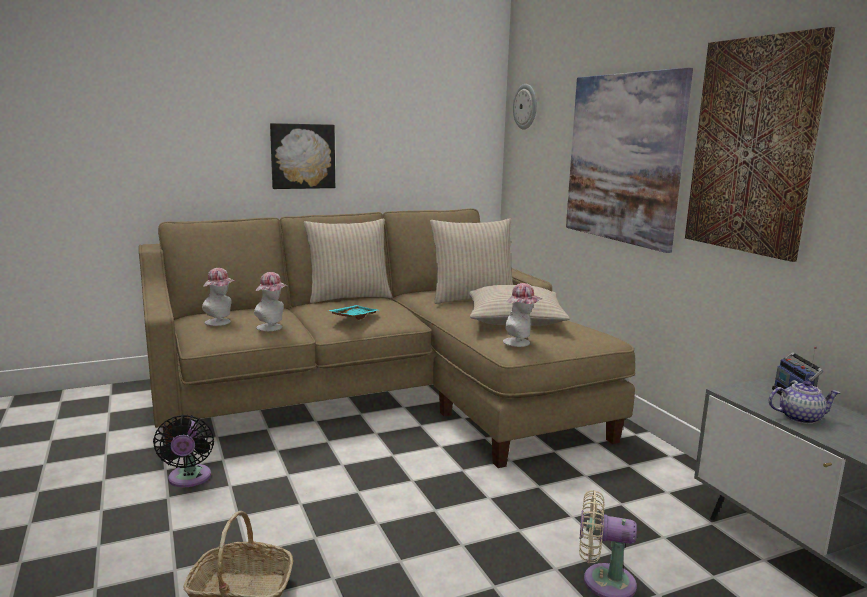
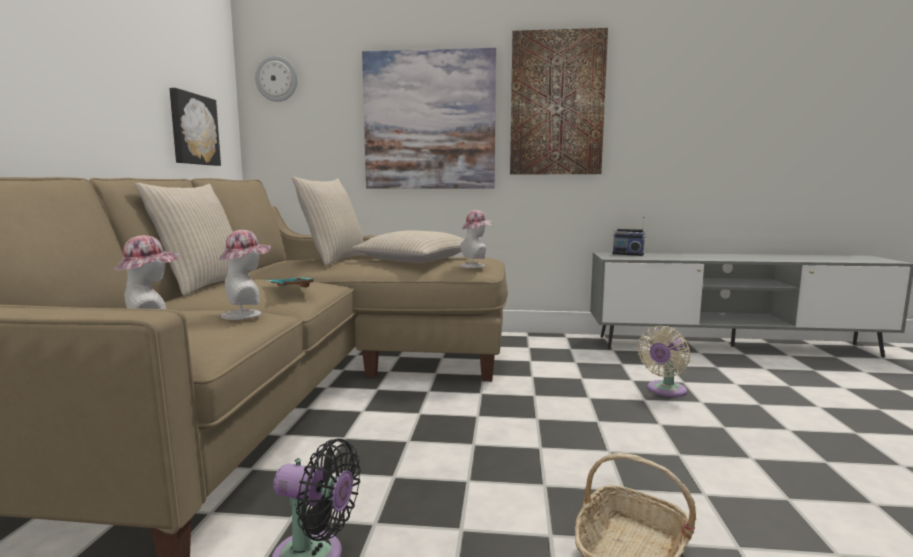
camera: 60 degrees left, 5 degrees down
picture [270,123,335,189] -> picture moved to [170,88,221,166]
teapot [769,381,840,424] -> none

